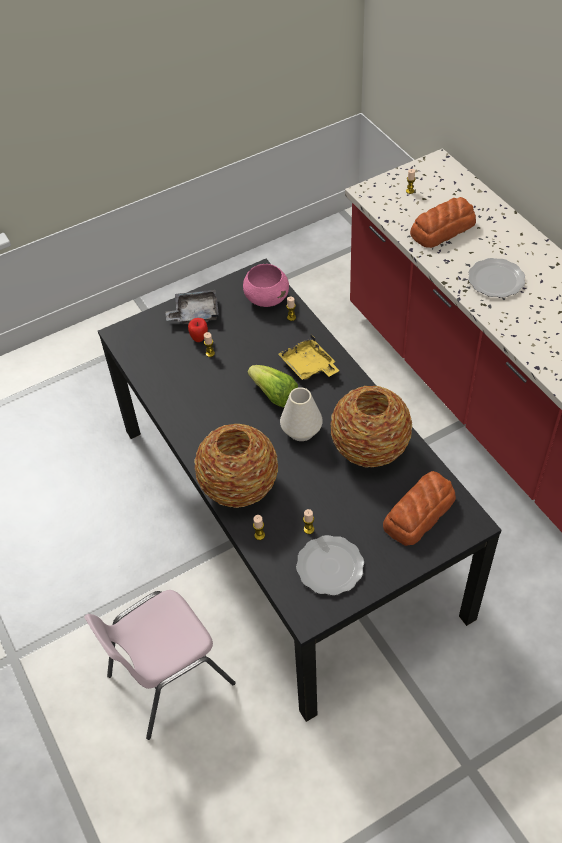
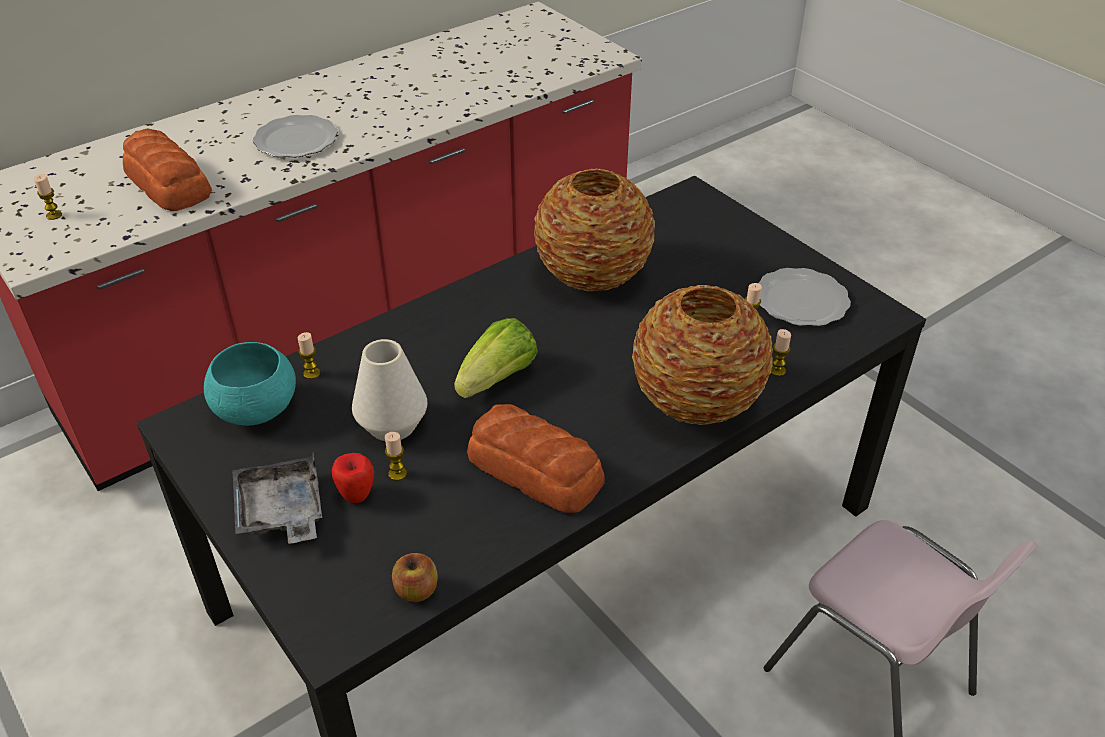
camera: 100 degrees left, 10 degrees down
pink bowl [243,264,289,307] -> turquoise bowl [204,342,296,426]
yellow tray [278,334,340,380] -> none
white vase [280,387,323,441] -> white vase moved to [352,339,427,441]
bread [383,471,456,546] -> bread moved to [467,404,605,513]
none -> apple [392,553,438,602]

